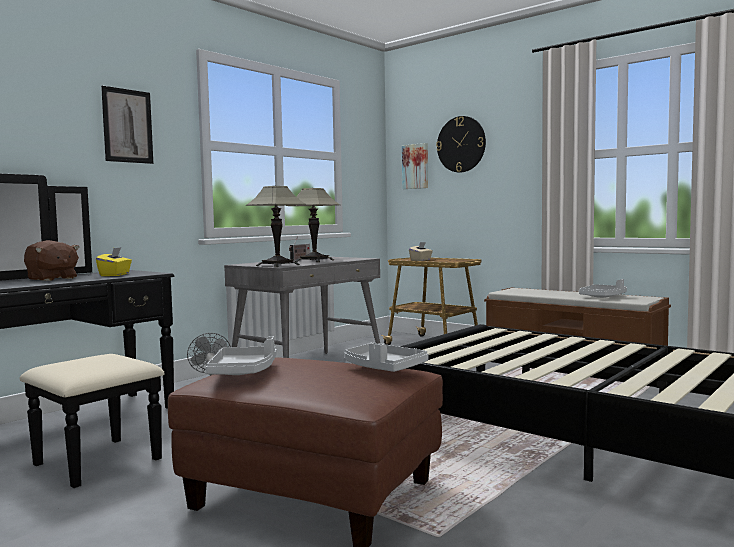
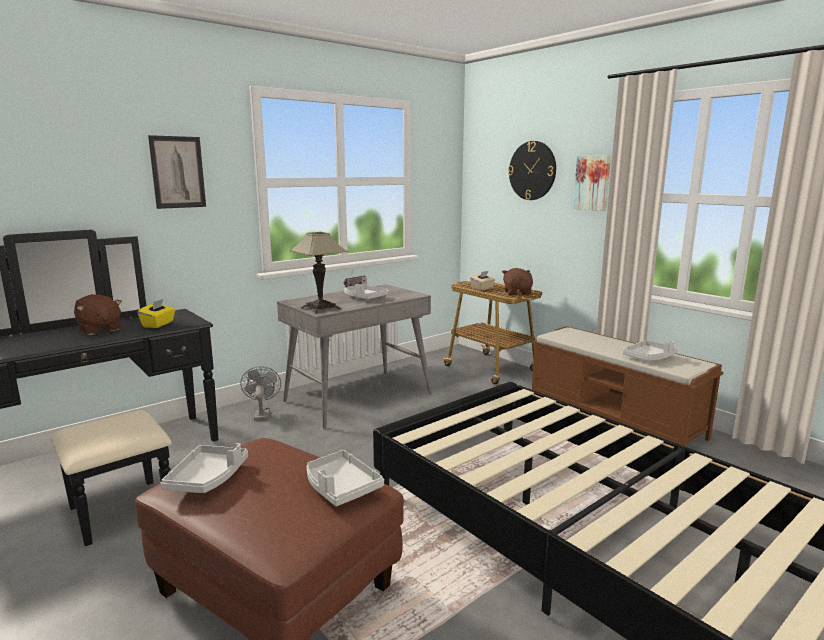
camera: 10 degrees right, 10 degrees up
table lamp [287,188,340,262] -> grey tray [344,284,388,299]
picture [402,143,428,189] -> picture moved to [573,155,611,211]
none -> brown plush toy [502,268,533,295]

